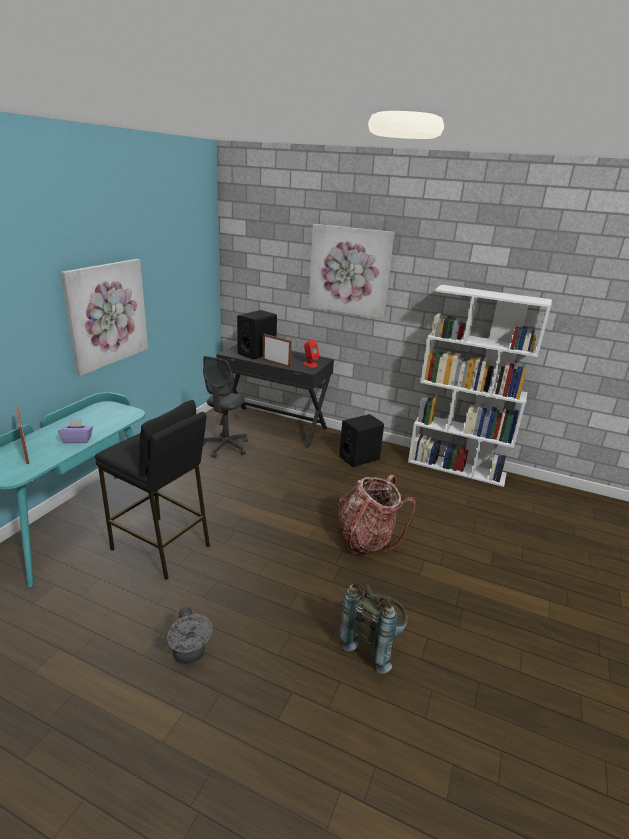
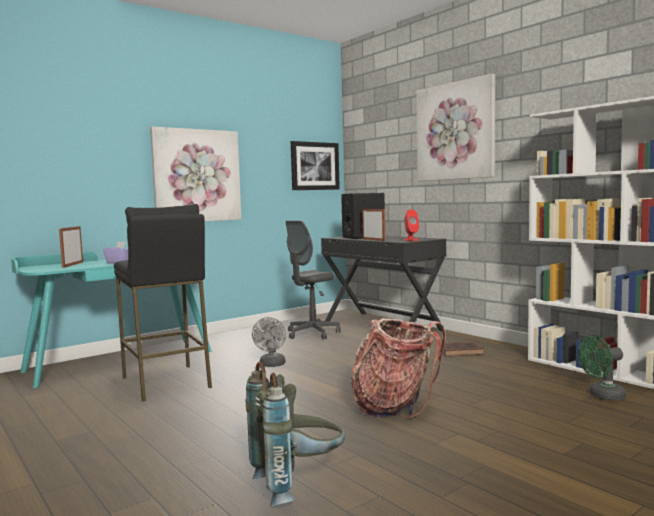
camera: 30 degrees right, 20 degrees down
grey fan [167,607,212,664] -> grey fan moved to [252,317,286,367]
black speaker [339,414,384,467] -> brown book [440,342,484,356]
none -> picture [291,141,340,190]
none -> green fan [578,335,626,400]

